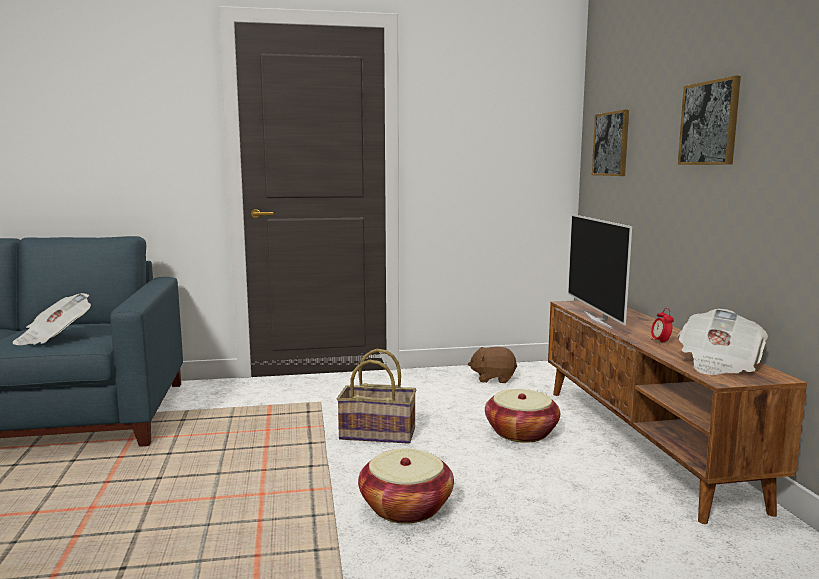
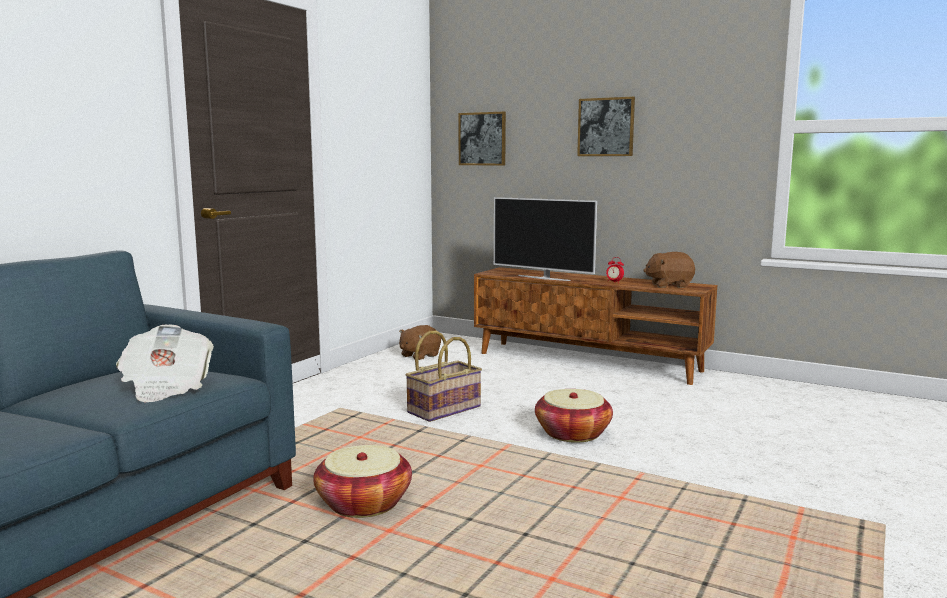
camera: 50 degrees left, 0 degrees up
basket [485,389,560,443] -> basket moved to [313,445,412,518]
newspaper [678,309,768,375] -> brown plush toy [643,252,695,288]

